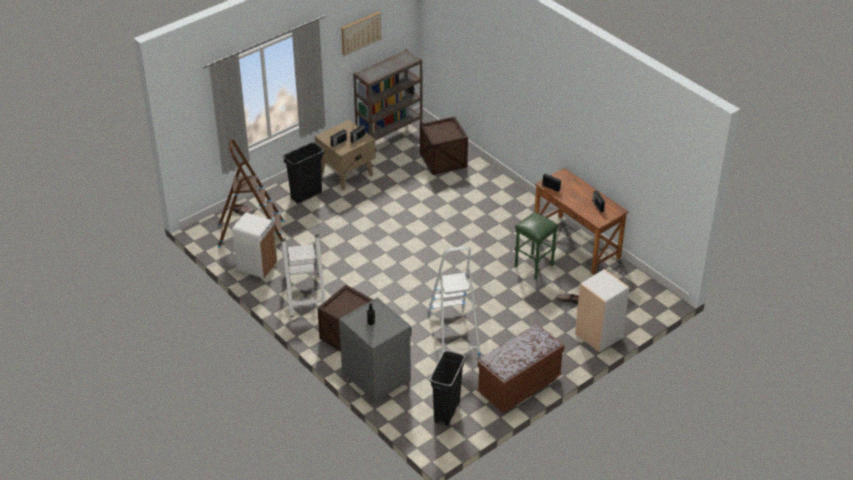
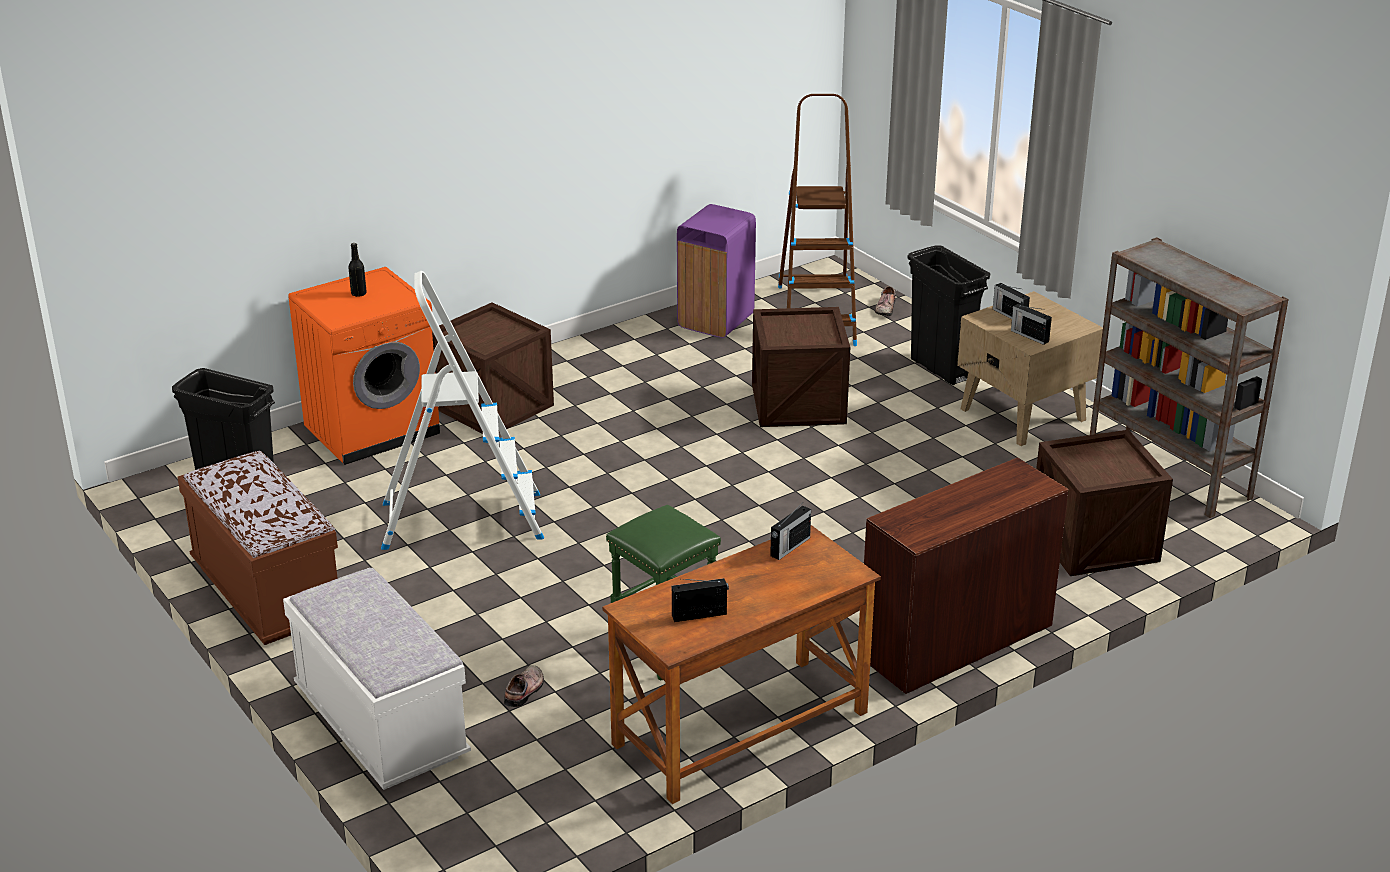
camera: 95 degrees right, 10 degrees down
white trash can [232,212,277,279] -> purple trash can [677,204,756,338]
white step ladder [282,234,326,317] -> none
grey washing machine [339,297,412,402] -> orange washing machine [288,267,440,465]
picture [341,12,381,56] -> none
bookcase [575,269,629,353] -> white bench [283,568,471,790]
none -> crate [752,307,850,427]
none -> brown desk [864,457,1068,694]

